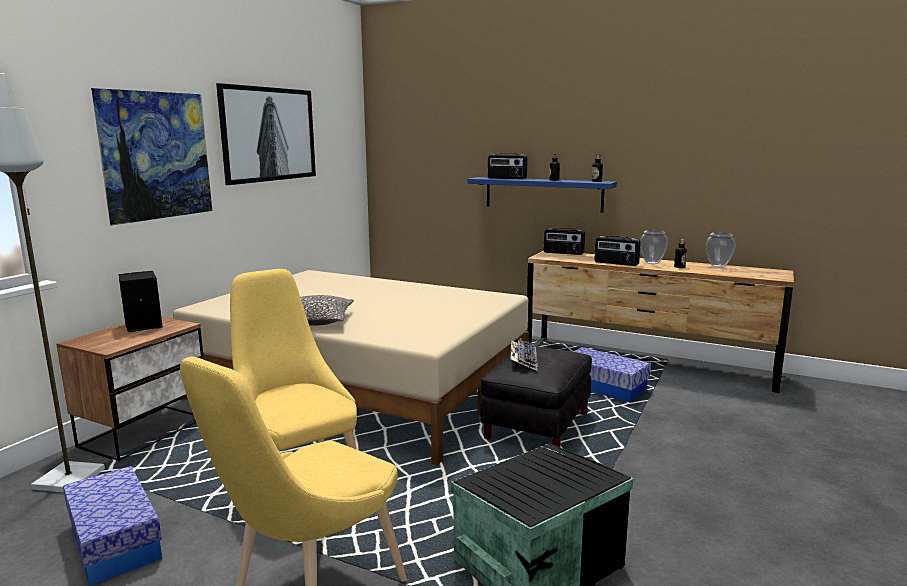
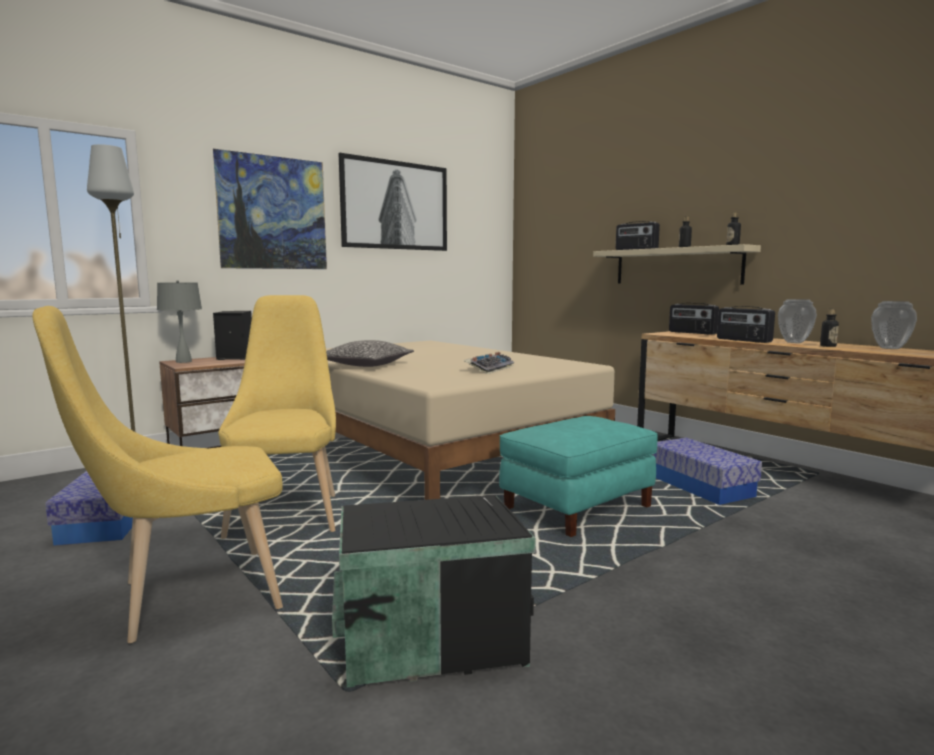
camera: 25 degrees right, 5 degrees down
blue shelf [467,177,617,213] -> beige shelf [593,244,761,284]
black ottoman [480,346,592,447] -> turquoise ottoman [499,416,658,537]
keyboard [511,339,538,371] -> keyboard moved to [463,352,514,374]
none -> grey table lamp [157,280,202,363]

